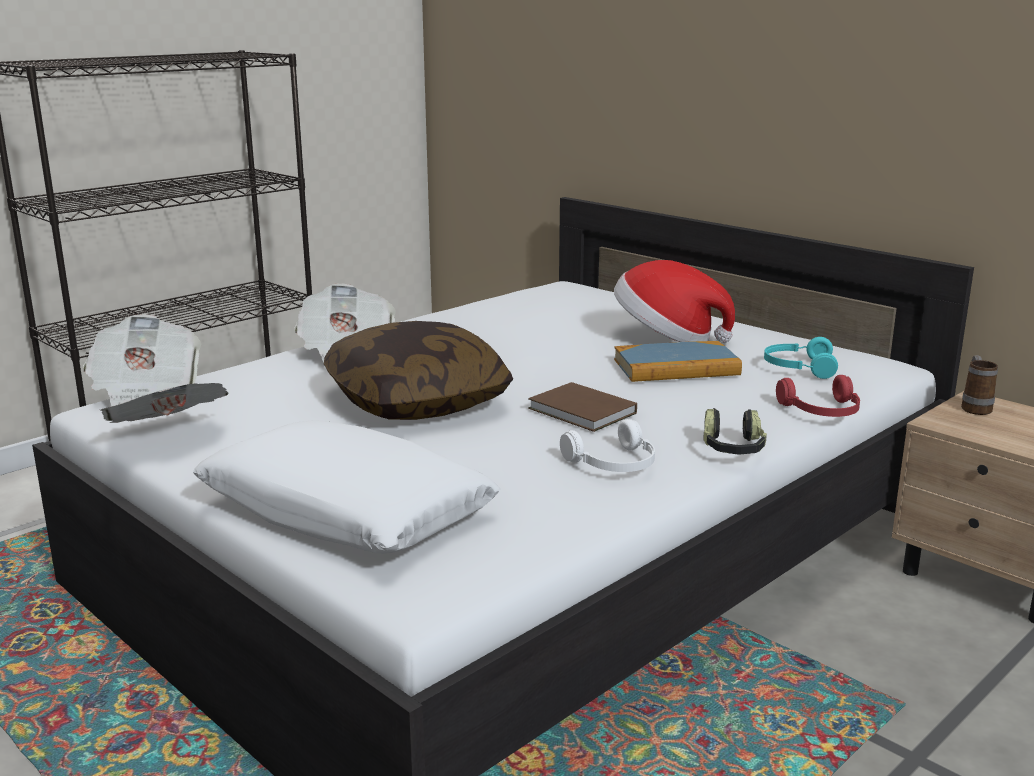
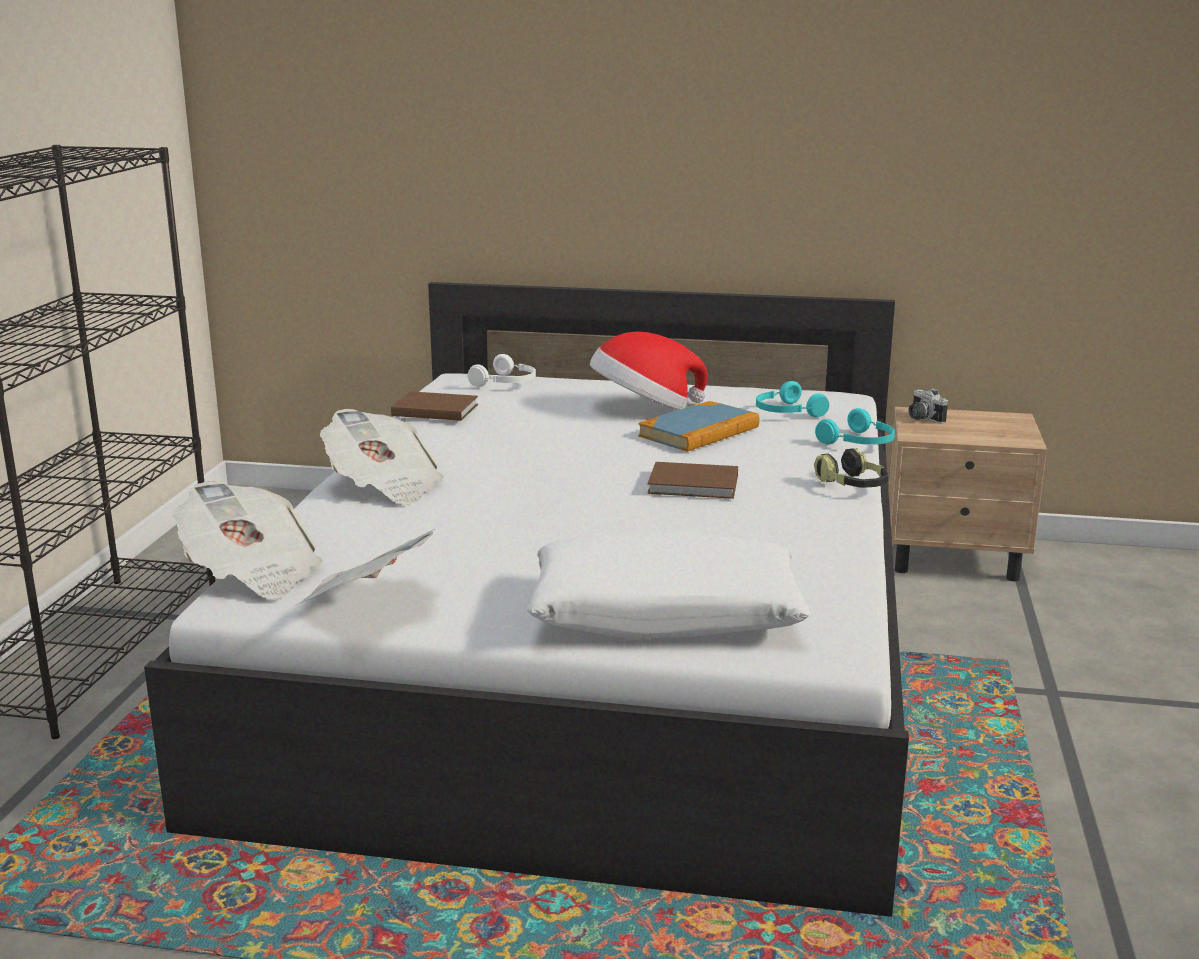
camera: 35 degrees left, 0 degrees up
pillow [324,321,513,420] -> none
white headphones [560,419,655,472] -> white headphones moved to [468,354,536,387]
red headphones [776,375,860,417] -> turquoise headphones [815,408,895,445]
mug [961,355,998,415] -> camera [908,388,948,424]
none -> brown book [391,391,478,421]

